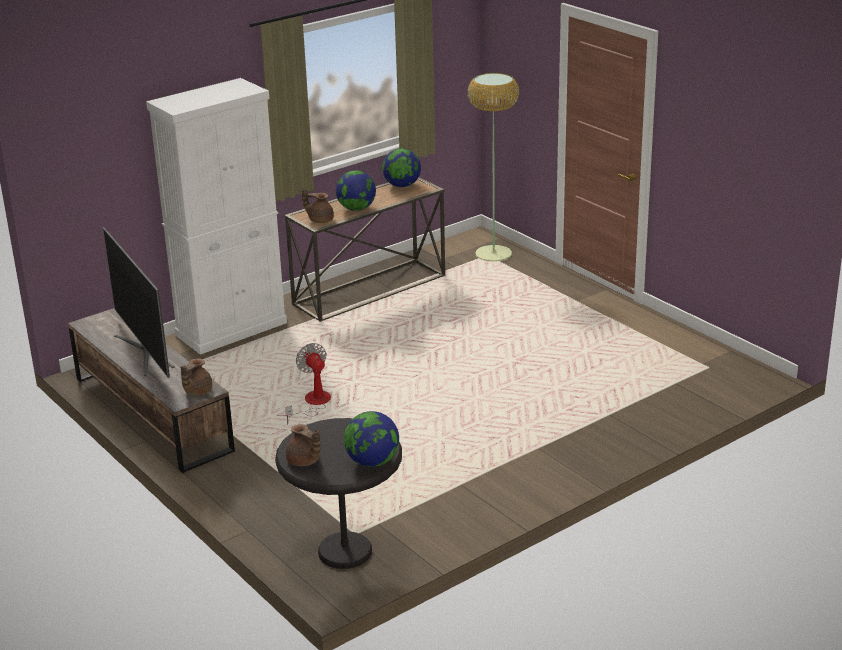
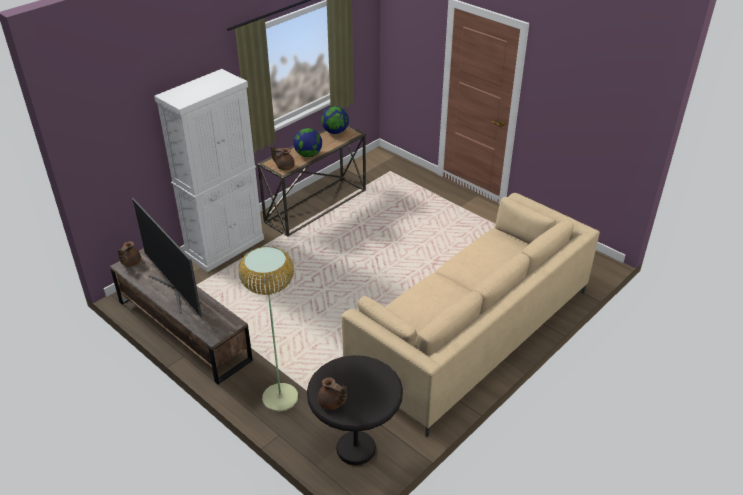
camera: 10 degrees left, 10 degrees up
brown teapot [181,359,212,395] -> brown teapot moved to [118,241,141,266]
fan [285,343,331,425] -> none
globe [344,411,399,467] -> none
floor lamp [468,73,519,262] -> floor lamp moved to [238,246,298,412]
none -> beige sofa [342,193,600,437]

